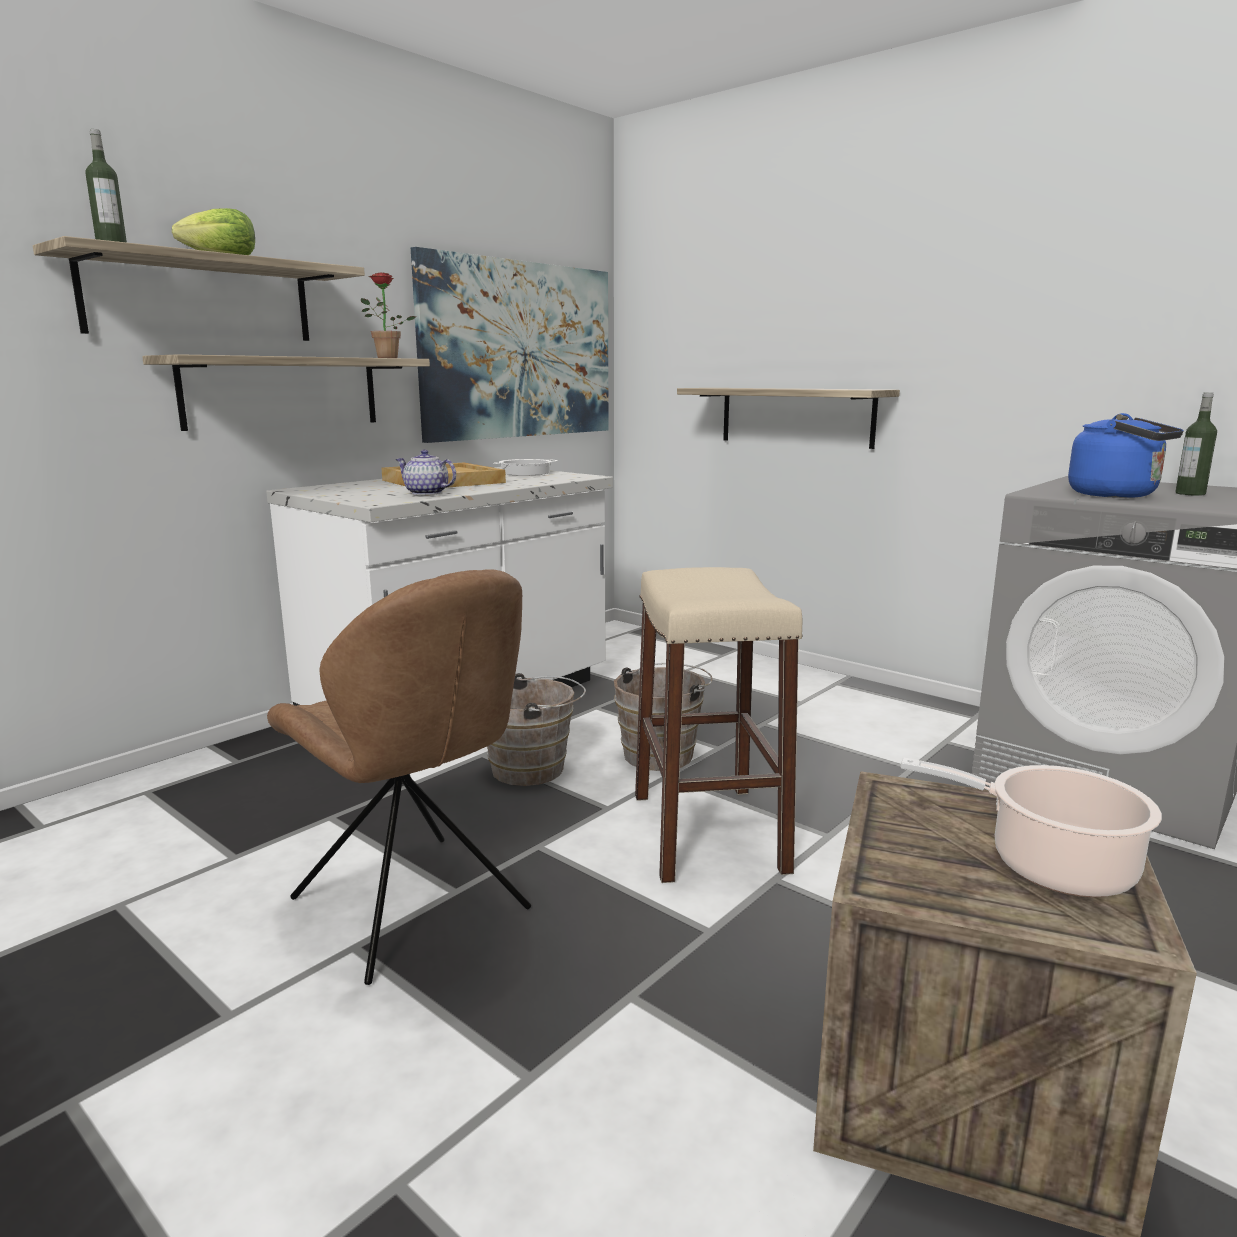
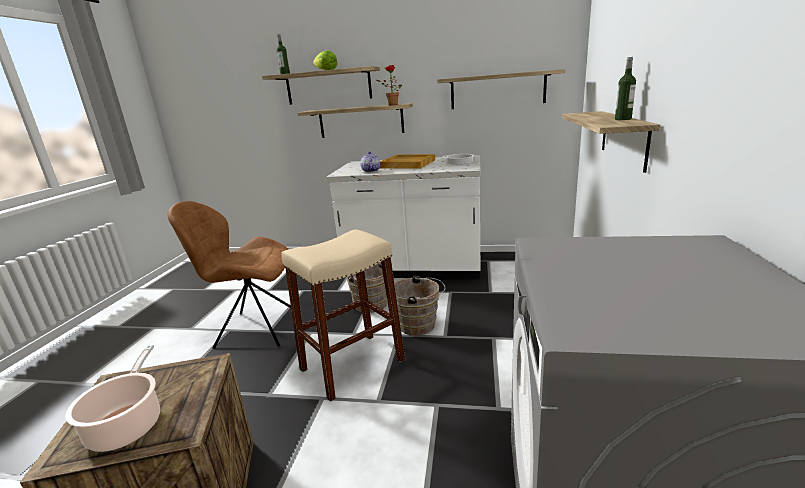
camera: 60 degrees right, 5 degrees up
brown chair [267,569,531,985] -> brown chair turned 75 degrees clockwise [167,201,291,349]
picture [411,247,609,443] -> shelf [437,69,566,109]
blue kettle [1068,413,1184,498] -> none
bottle [1175,392,1217,496] -> bottle moved to [615,57,636,120]

